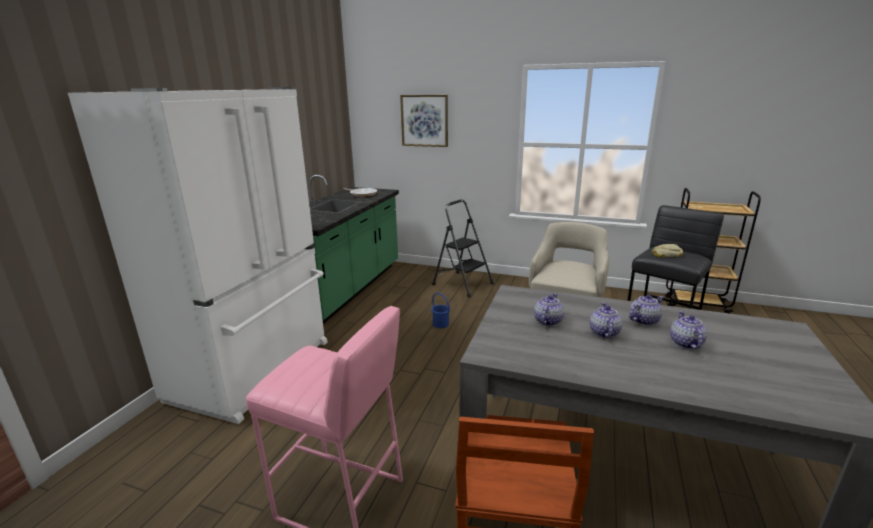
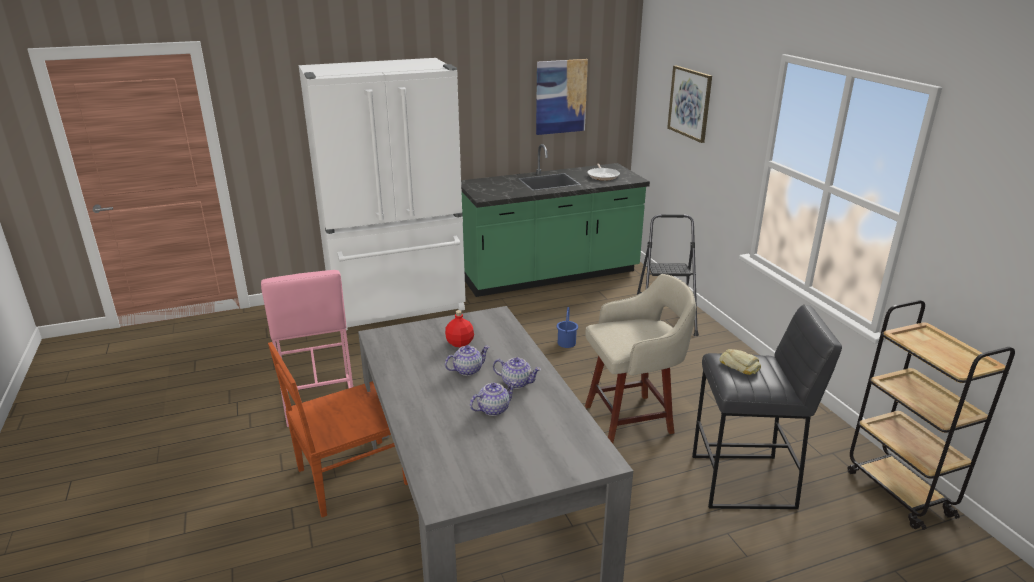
camera: 50 degrees right, 5 degrees up
teapot [534,293,564,326] -> red bottle [445,310,474,347]
none -> picture [536,59,588,135]

